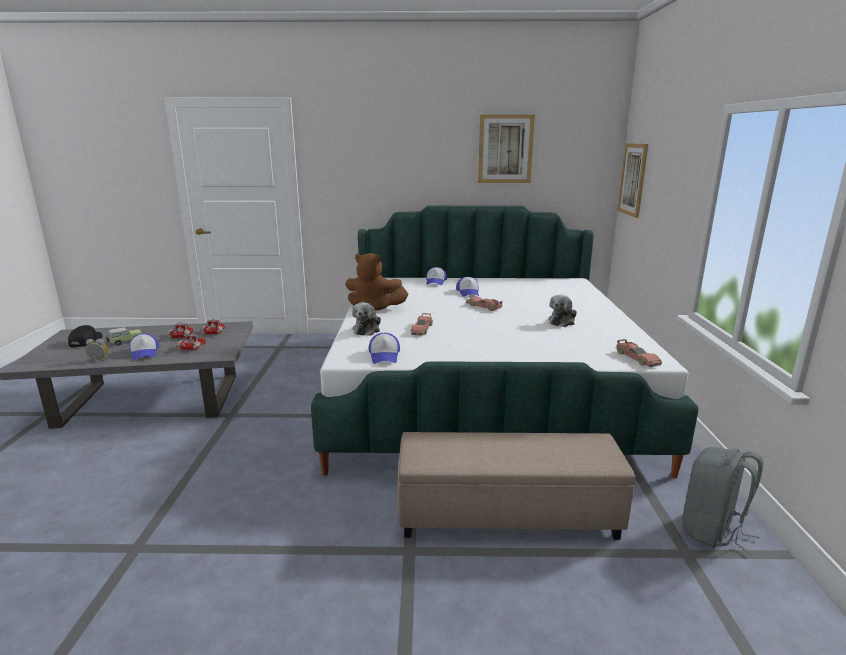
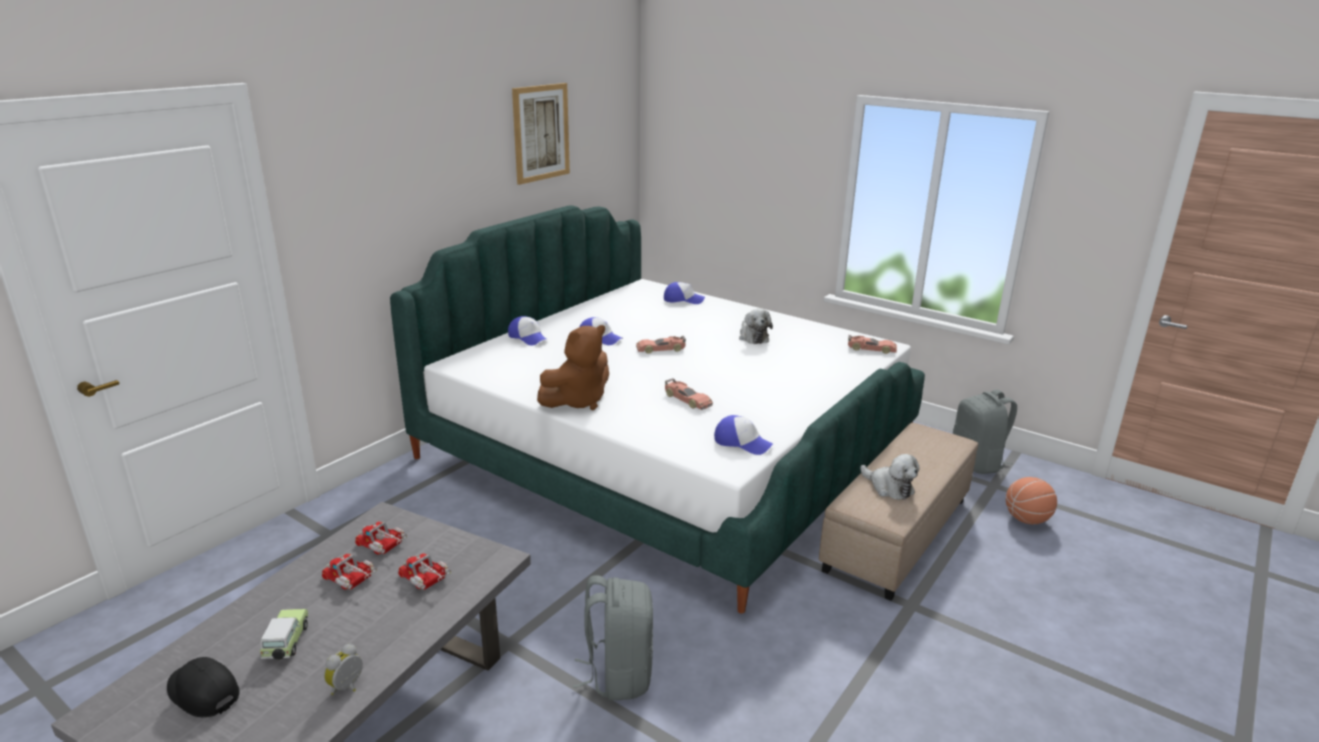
camera: 55 degrees left, 5 degrees up
cap [129,333,159,360] -> cap moved to [664,282,705,304]
plush toy [352,302,381,336] -> plush toy moved to [860,454,920,500]
picture [617,143,648,218] -> none
none -> grey backpack [573,575,653,700]
none -> basketball [1006,477,1057,524]

